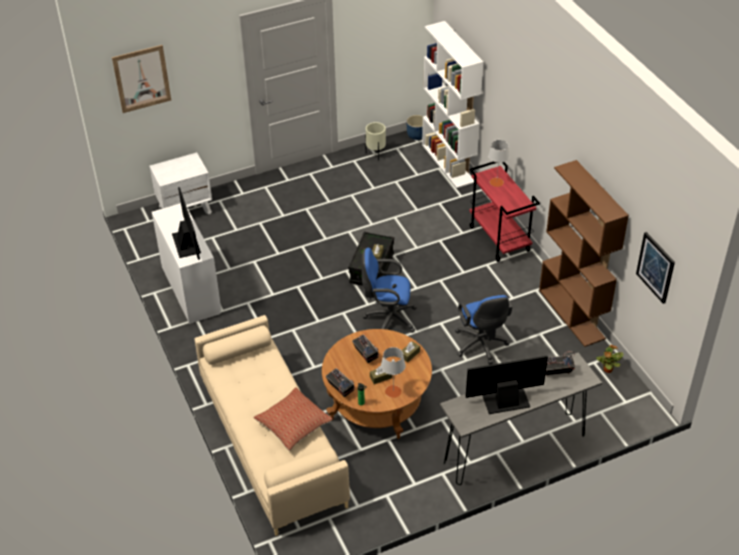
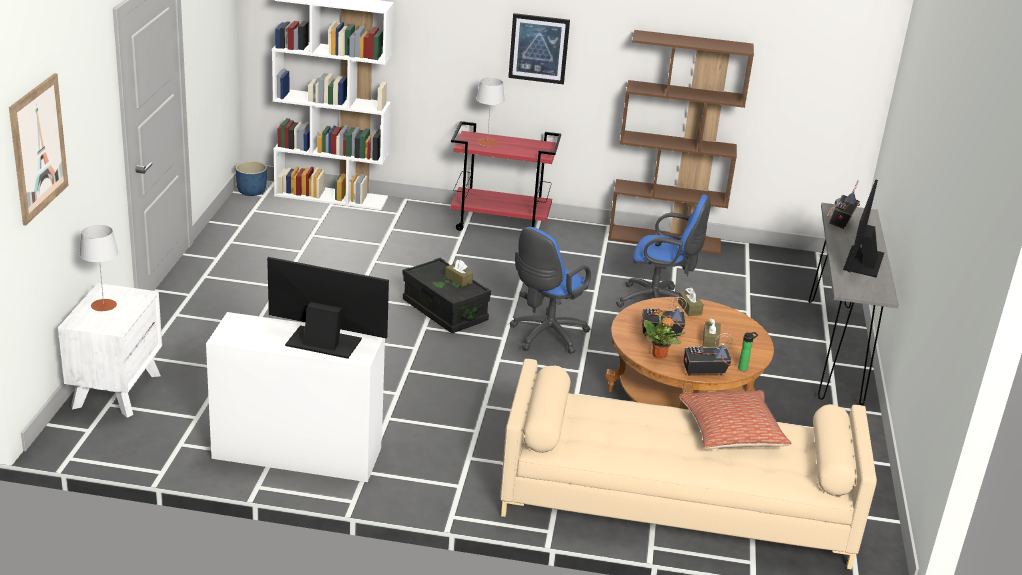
camera: 60 degrees left, 15 degrees down
beige planter [365,122,386,160] -> none
grey table lamp [381,347,406,398] -> grey table lamp moved to [80,225,118,311]
potted plant [596,345,623,373] -> potted plant moved to [644,310,685,358]
picture [636,232,675,304] -> picture moved to [508,13,570,84]

